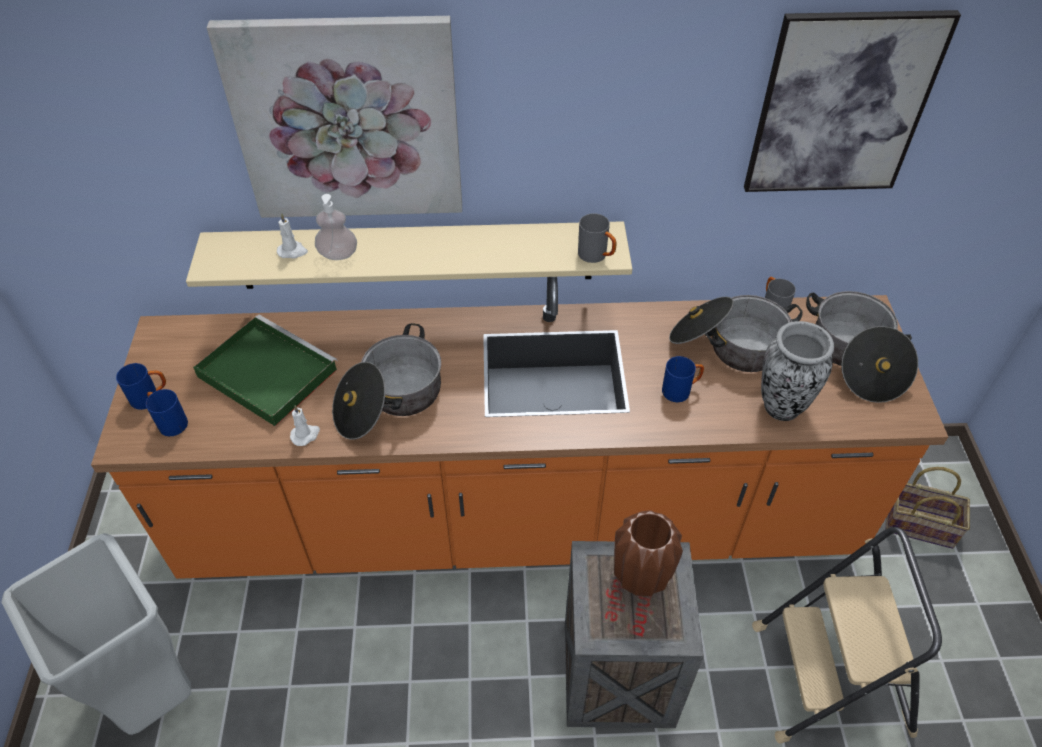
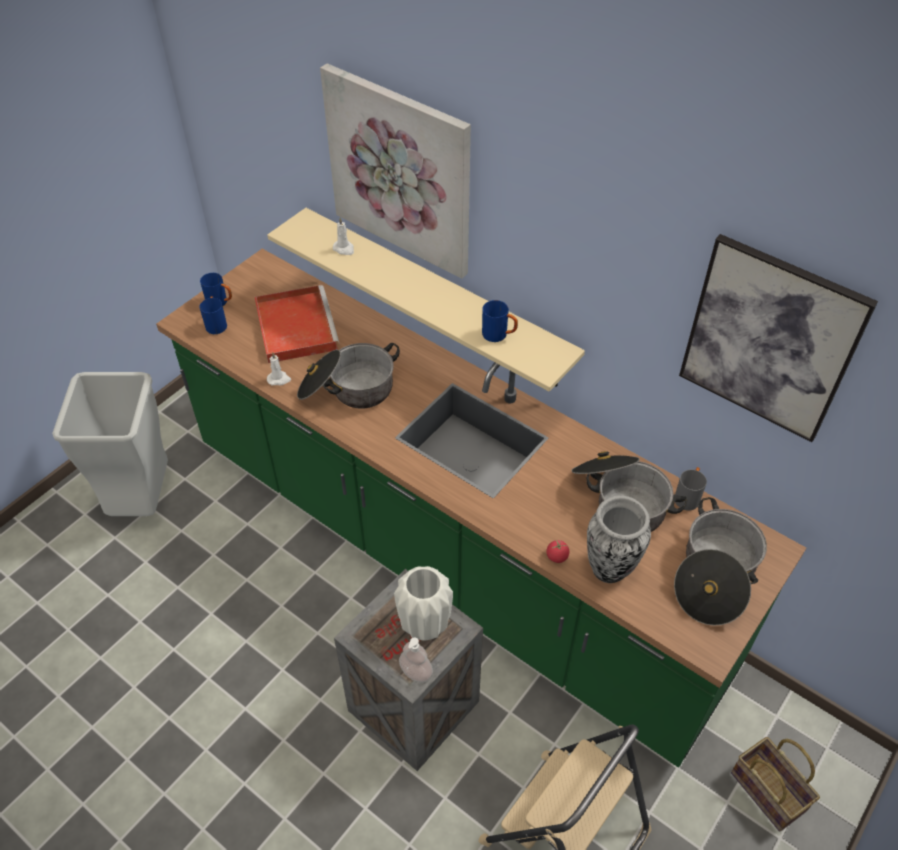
camera: 40 degrees right, 0 degrees up
orange counter [91,277,948,579] -> green counter [156,249,806,768]
green tray [193,315,338,427] -> red tray [255,285,339,363]
soap dispenser [315,194,357,260] -> soap dispenser moved to [399,637,433,682]
grey mug [578,213,617,263] -> none
brown vase [614,510,683,596] -> white vase [394,566,453,641]
blue mug [662,356,704,402] -> blue mug moved to [482,300,518,342]
none -> tomato [546,540,569,563]

